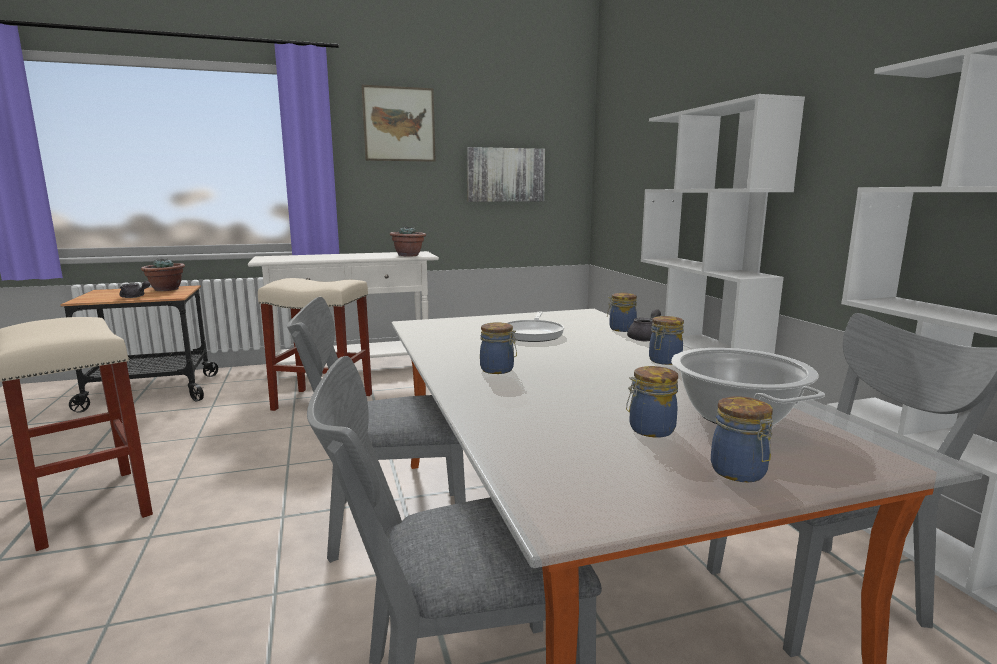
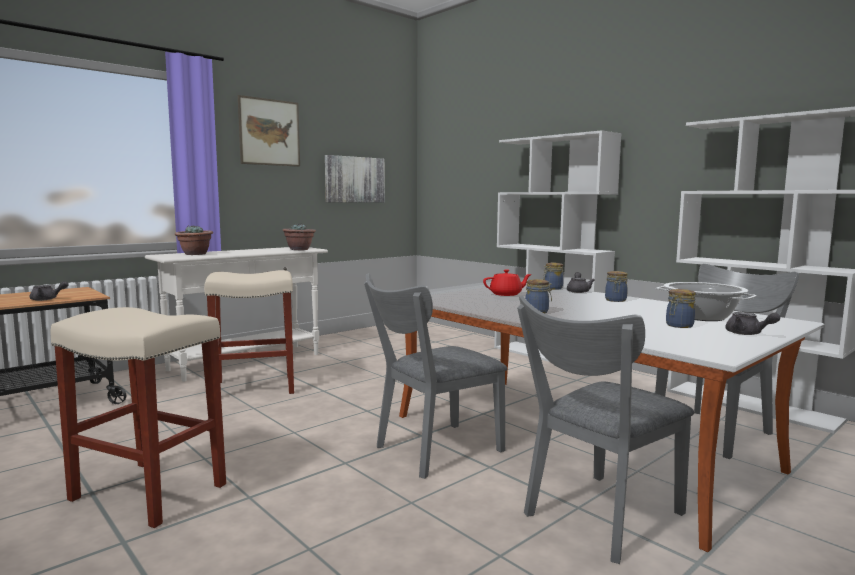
camera: 25 degrees left, 5 degrees down
potted plant [141,258,185,291] -> potted plant moved to [175,225,213,255]
frying pan [507,312,564,342] -> red teapot [483,269,532,296]
jar [711,396,773,482] -> grey teapot [725,312,780,335]

